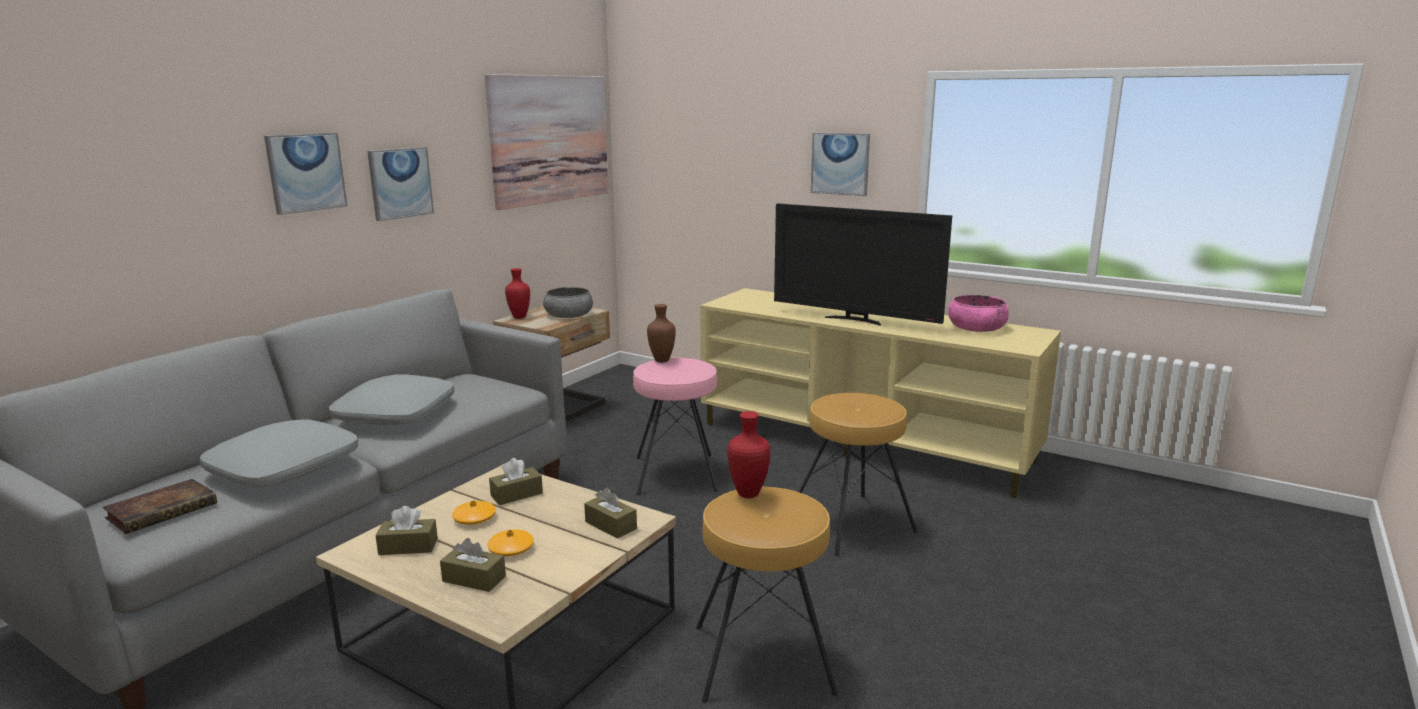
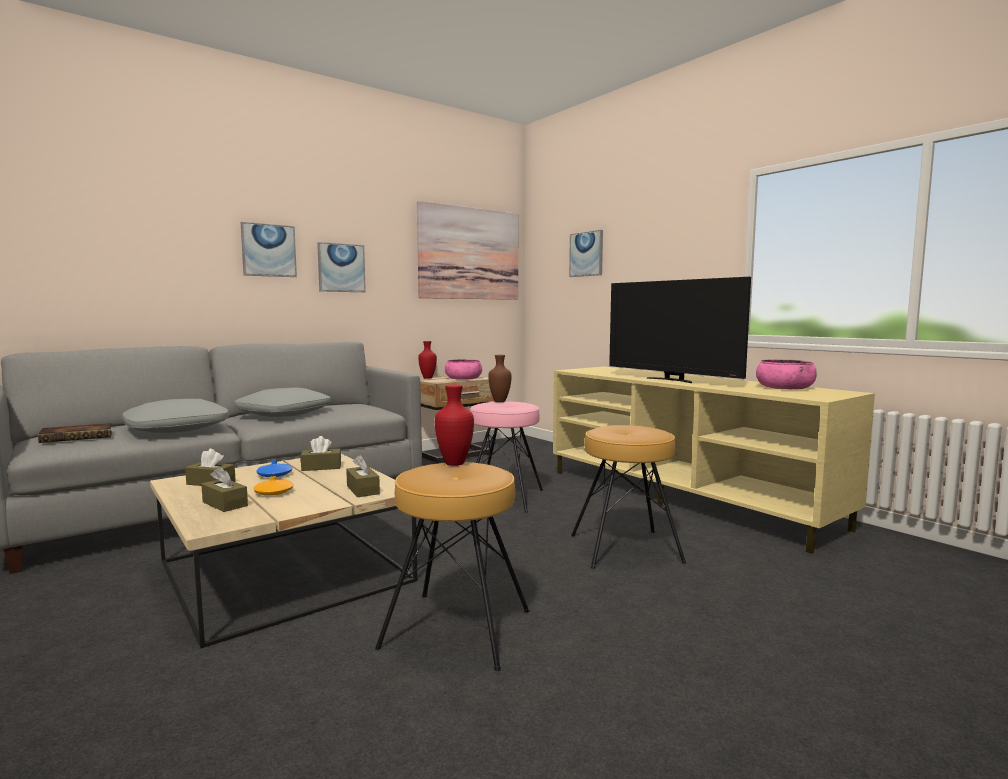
camera: 20 degrees right, 10 degrees down
orange vase [452,500,496,525] -> blue vase [256,460,292,477]
grey bowl [543,287,593,318] -> pink bowl [445,359,482,380]
picture [811,133,870,196] -> picture moved to [569,230,603,277]

